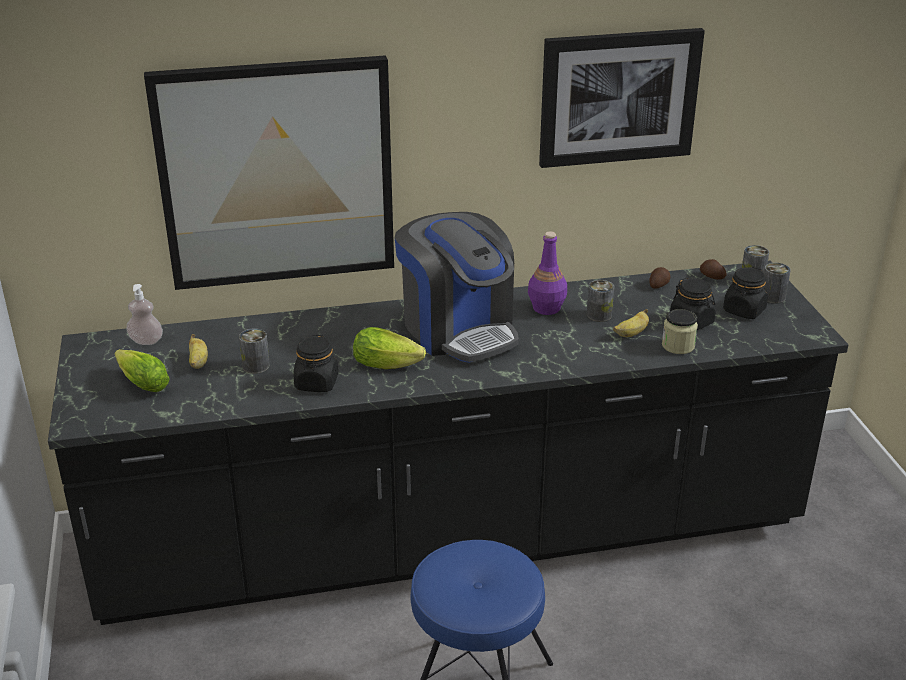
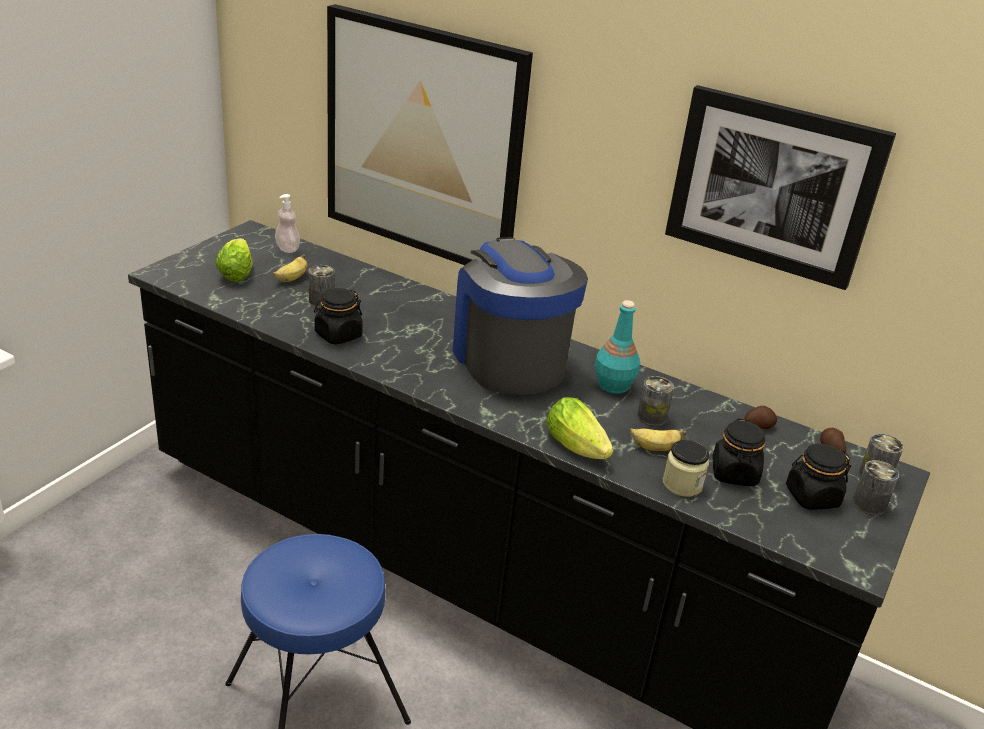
camera: 40 degrees right, 0 degrees up
lettuce [353,327,426,369] -> lettuce moved to [546,397,614,459]
coffee machine [395,212,519,363] -> coffee machine turned 150 degrees clockwise [453,237,588,395]
purple bottle [528,232,567,315] -> turquoise bottle [595,300,640,394]

